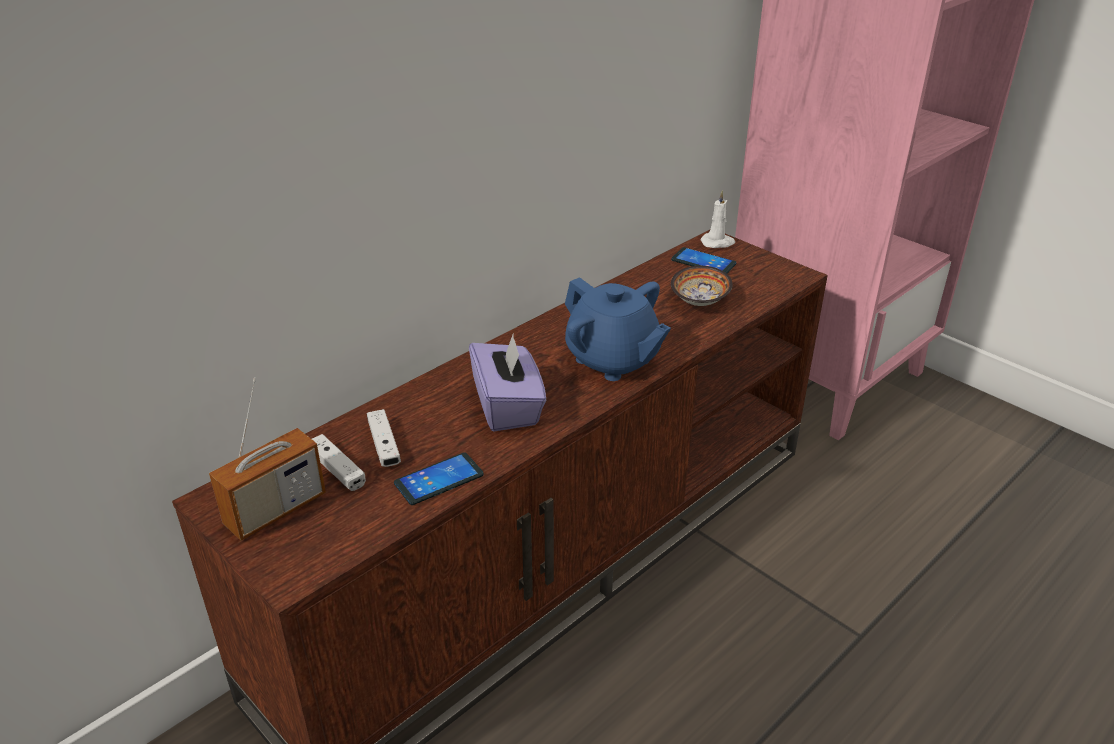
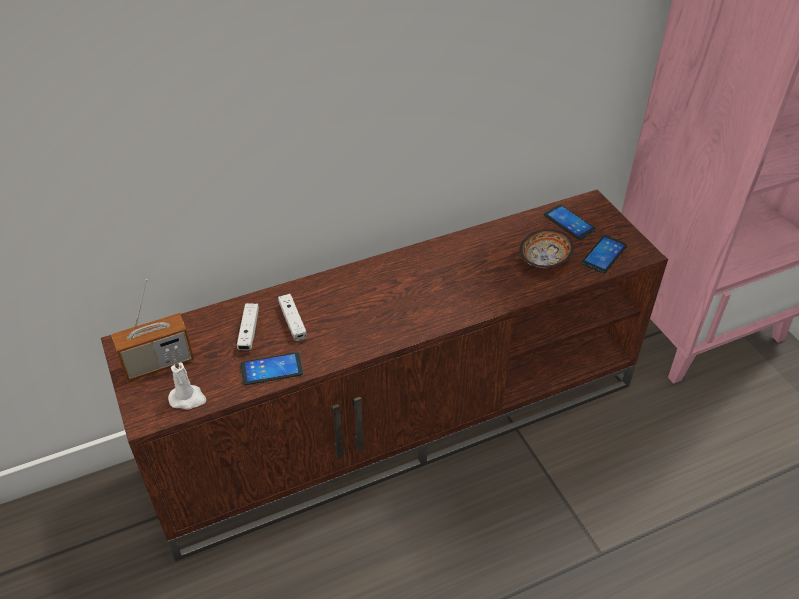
camera: 20 degrees right, 10 degrees up
white game controller [312,434,366,491] -> white game controller moved to [278,294,307,341]
purple tissue box [469,333,546,431] -> none
blue teapot [565,277,671,381] -> none
white candle [701,190,735,248] -> white candle moved to [168,358,206,410]
none -> phone [582,235,627,274]

